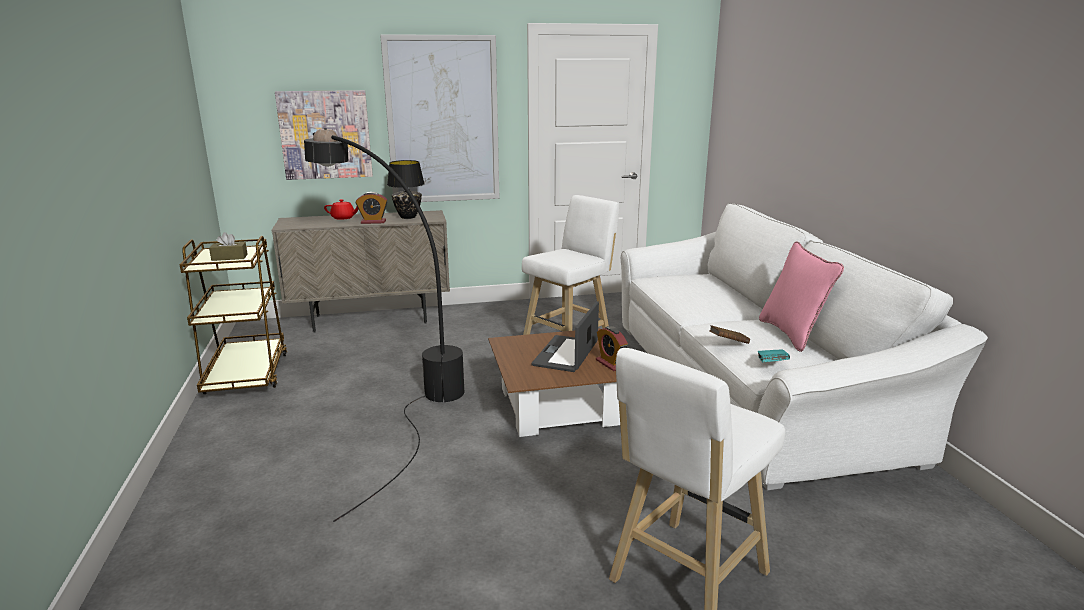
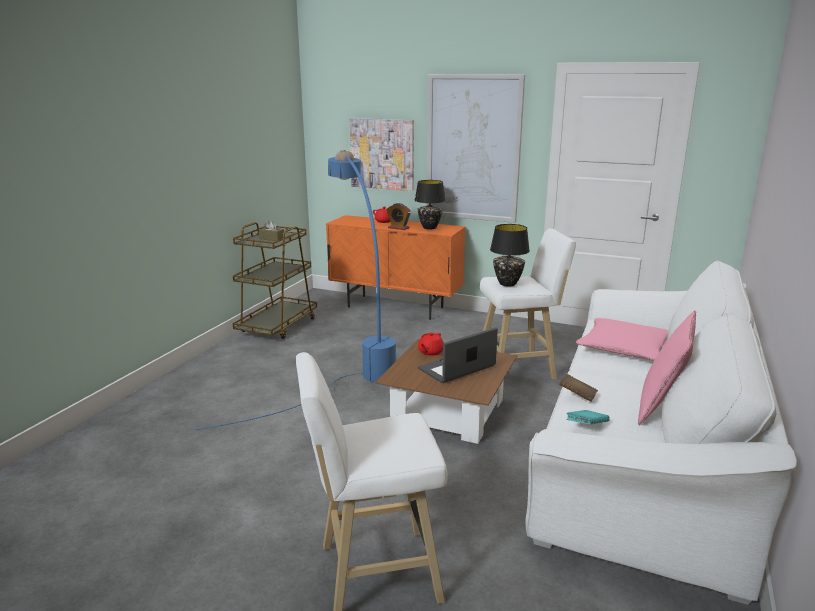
camera: 35 degrees right, 0 degrees up
beige cabinet [271,210,450,333] -> orange cabinet [326,215,466,320]
black floor lamp [304,128,464,522] -> blue floor lamp [194,150,396,430]
alarm clock [596,326,628,371] -> none
none -> red teapot [418,332,444,355]
none -> black table lamp [490,224,530,286]
none -> pink pillow [576,318,669,360]

